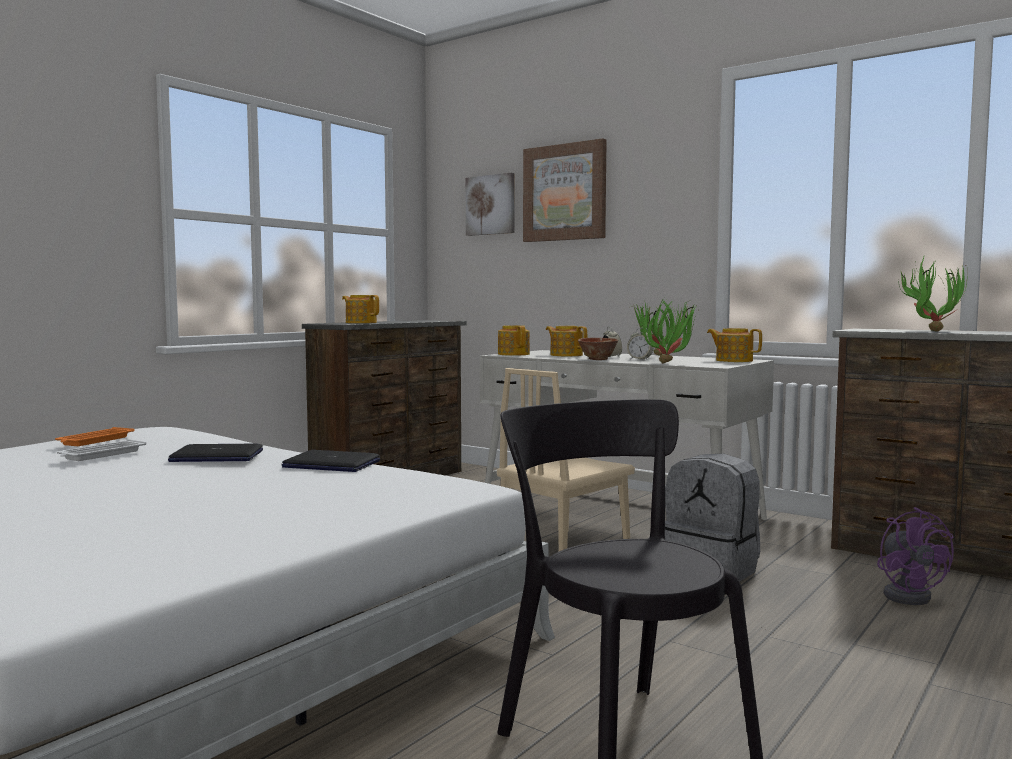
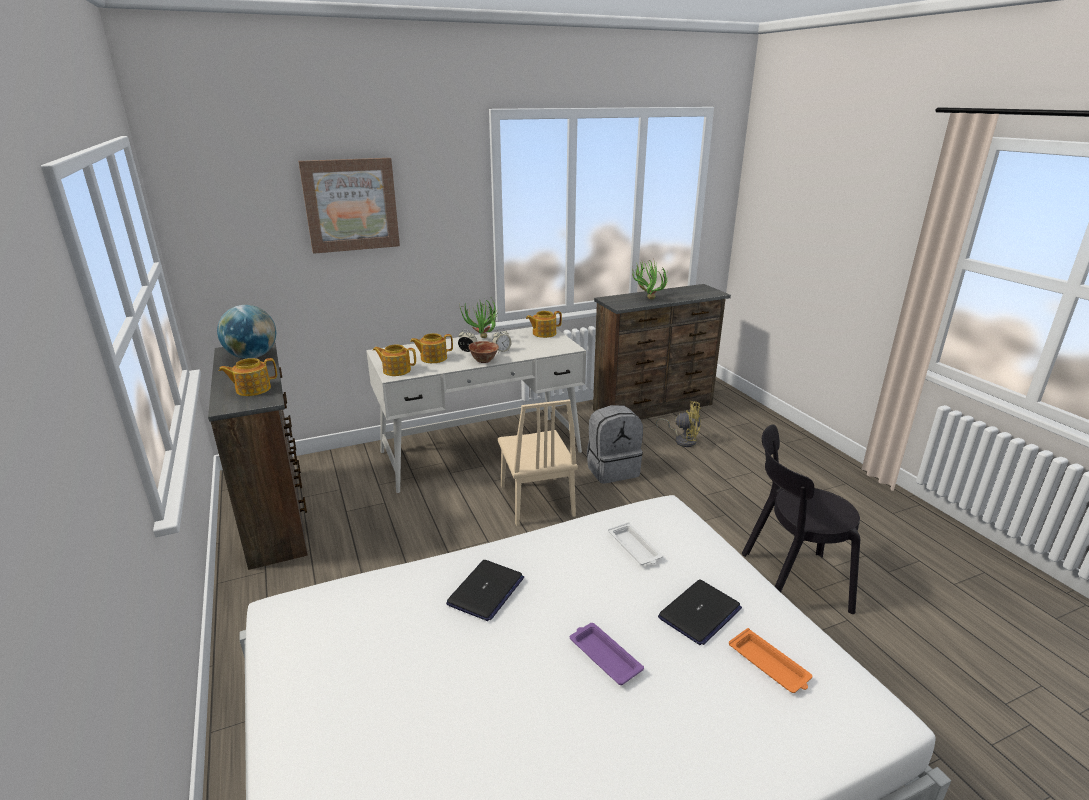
camera: 60 degrees left, 20 degrees up
orange tray [55,427,134,446] -> orange tray moved to [729,628,812,693]
white tray [57,439,146,461] -> white tray moved to [608,522,663,565]
laptop [282,450,380,472] -> laptop moved to [658,580,742,645]
picture [466,173,514,236] -> none
potted plant [643,298,698,363] -> none
purple fan [877,507,954,605] -> yellow fan [656,401,701,447]
none -> globe [217,305,276,359]
none -> purple tray [570,623,644,685]

